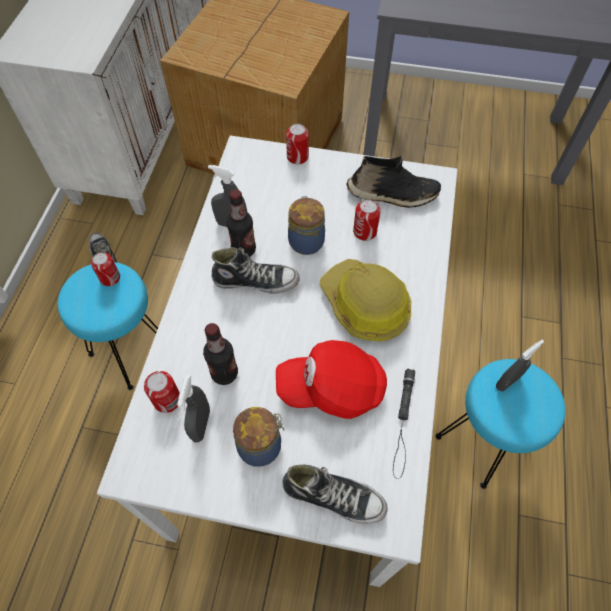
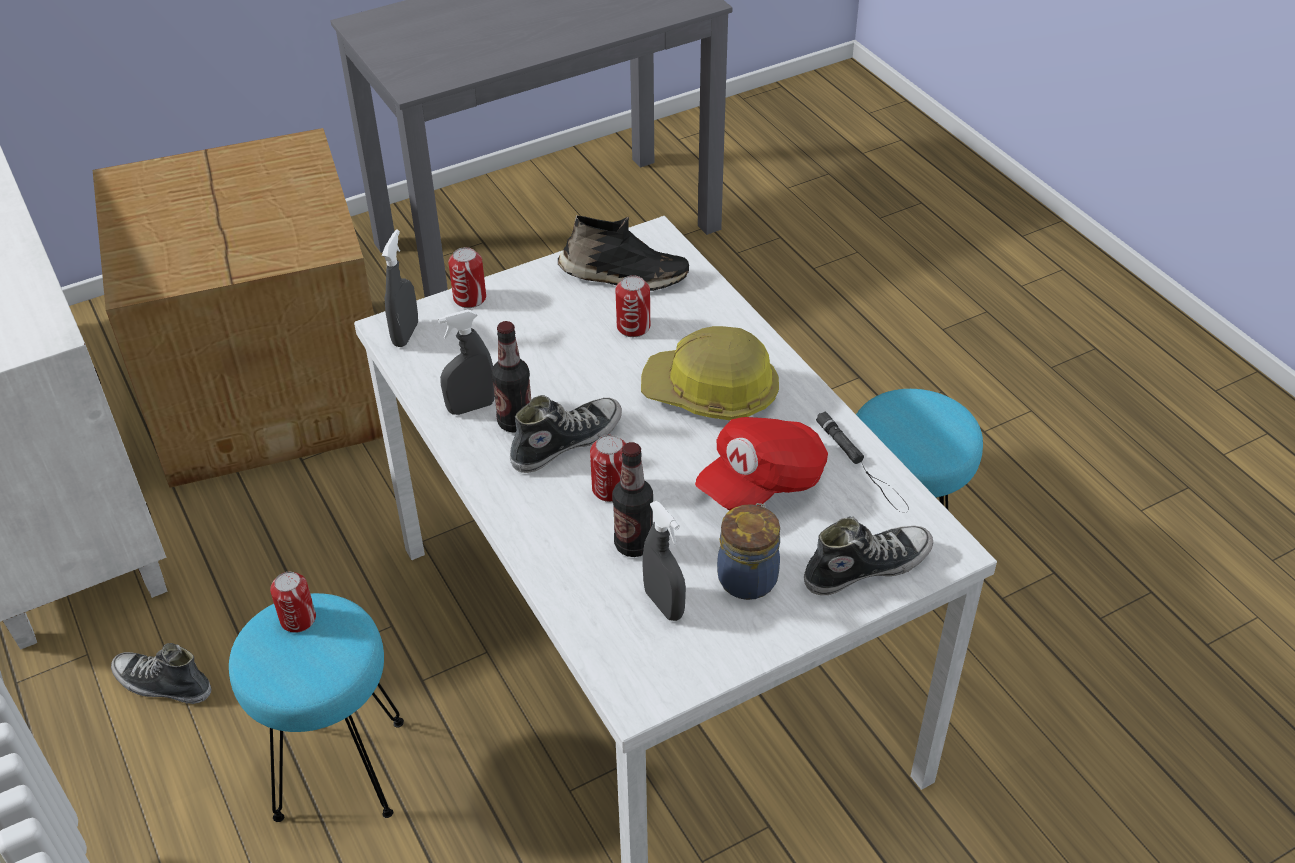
camera: 40 degrees left, 15 degrees down
can [144,371,180,413] -> can moved to [590,435,626,502]
jar [288,196,325,255] -> none
black shoe [346,156,441,208] -> black shoe turned 45 degrees clockwise [558,215,689,291]
grey spray bottle [496,340,544,392] -> grey spray bottle moved to [382,230,418,347]

